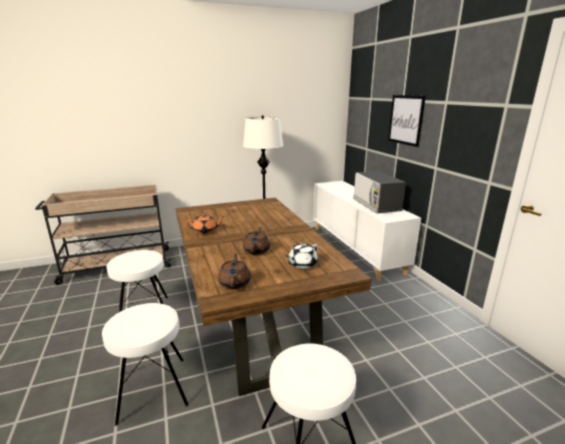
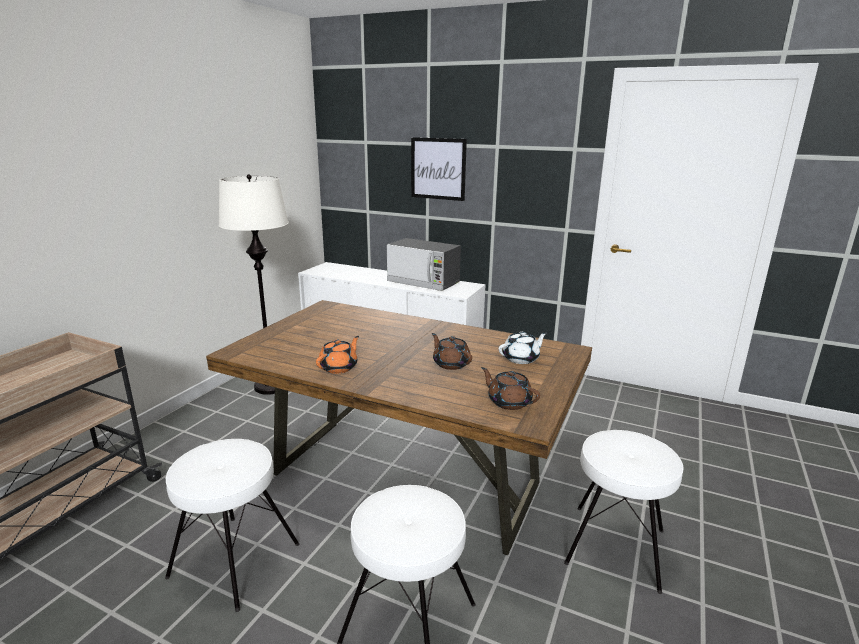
camera: 45 degrees left, 0 degrees up
white teapot [285,243,318,269] -> white teapot turned 120 degrees counterclockwise [499,332,547,364]

